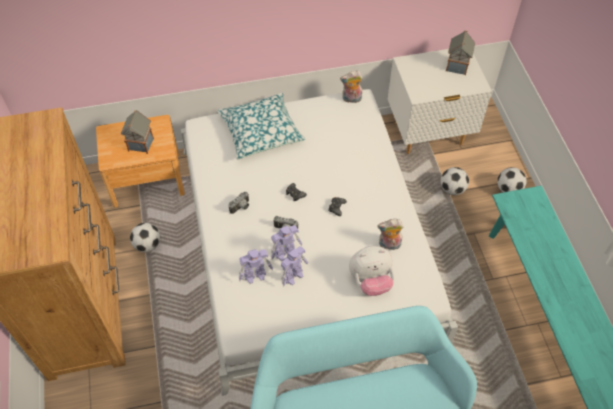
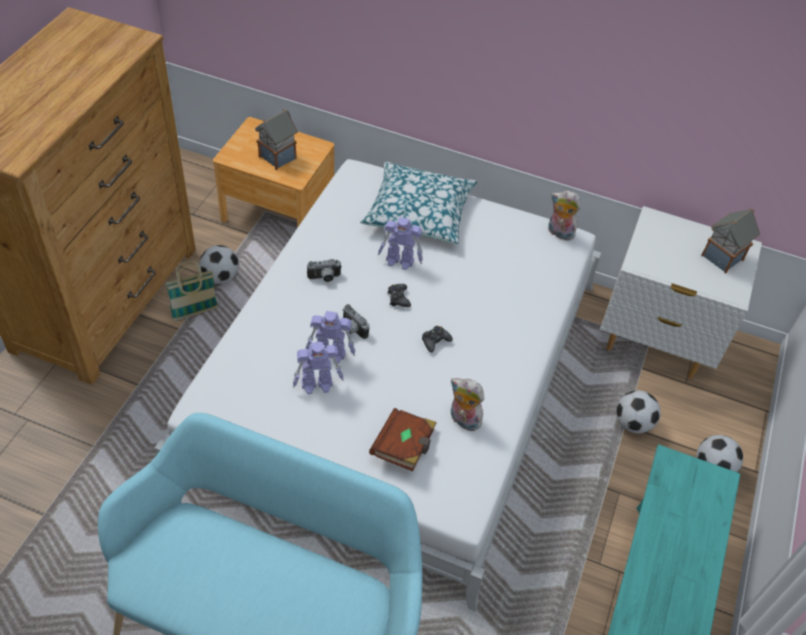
camera: 30 degrees right, 5 degrees down
toy robot [239,249,273,284] -> toy robot moved to [378,217,423,270]
plush toy [349,246,394,296] -> brown book [369,408,437,471]
none -> basket [165,261,218,321]

